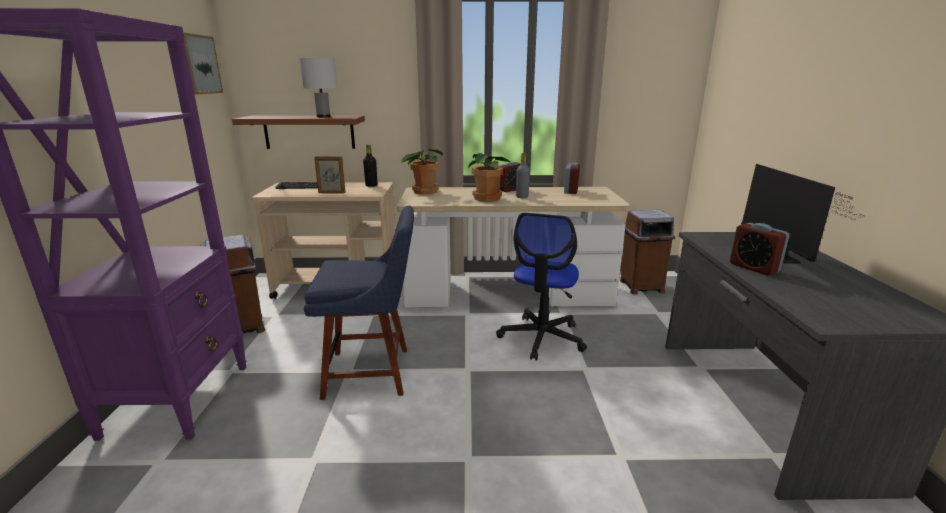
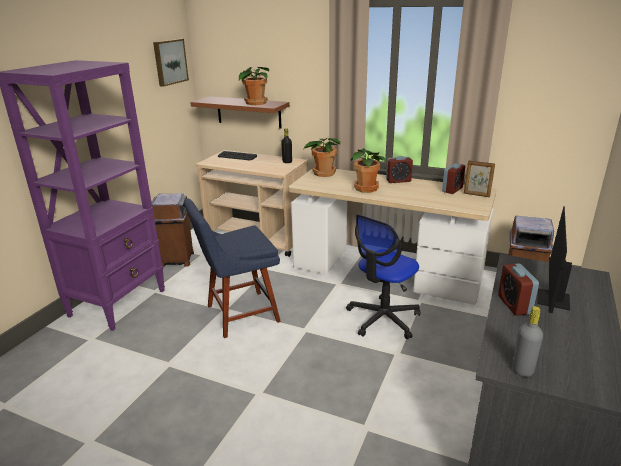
camera: 25 degrees right, 5 degrees up
white table lamp [300,58,338,118] -> potted plant [239,67,269,105]
blue chair [304,206,414,400] -> blue chair turned 135 degrees clockwise [184,198,281,338]
picture frame [314,156,346,194] -> picture frame moved to [464,160,495,197]
grey bottle [516,153,530,198] -> grey bottle moved to [512,306,543,377]

